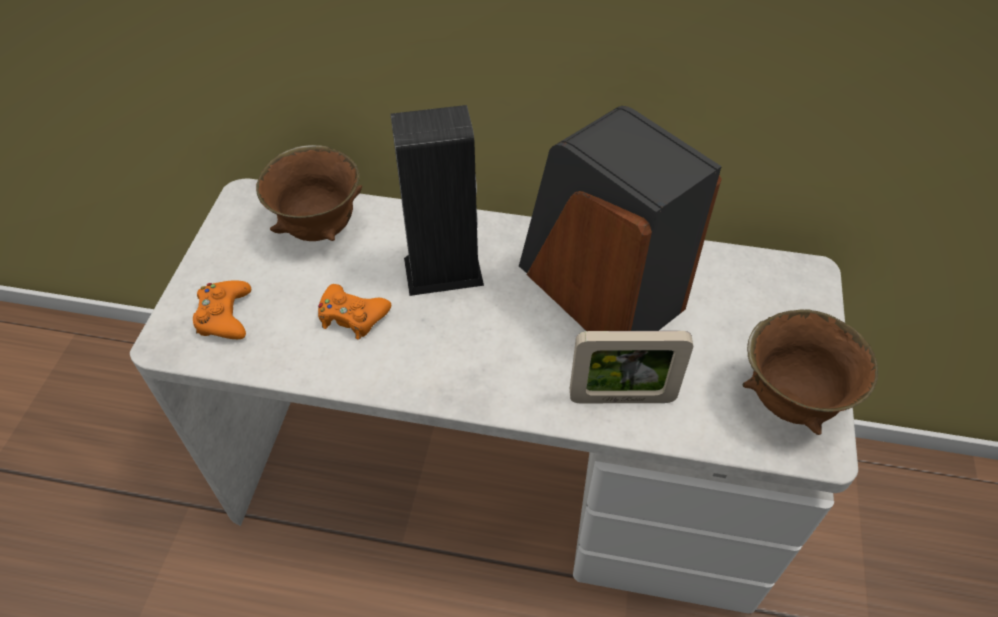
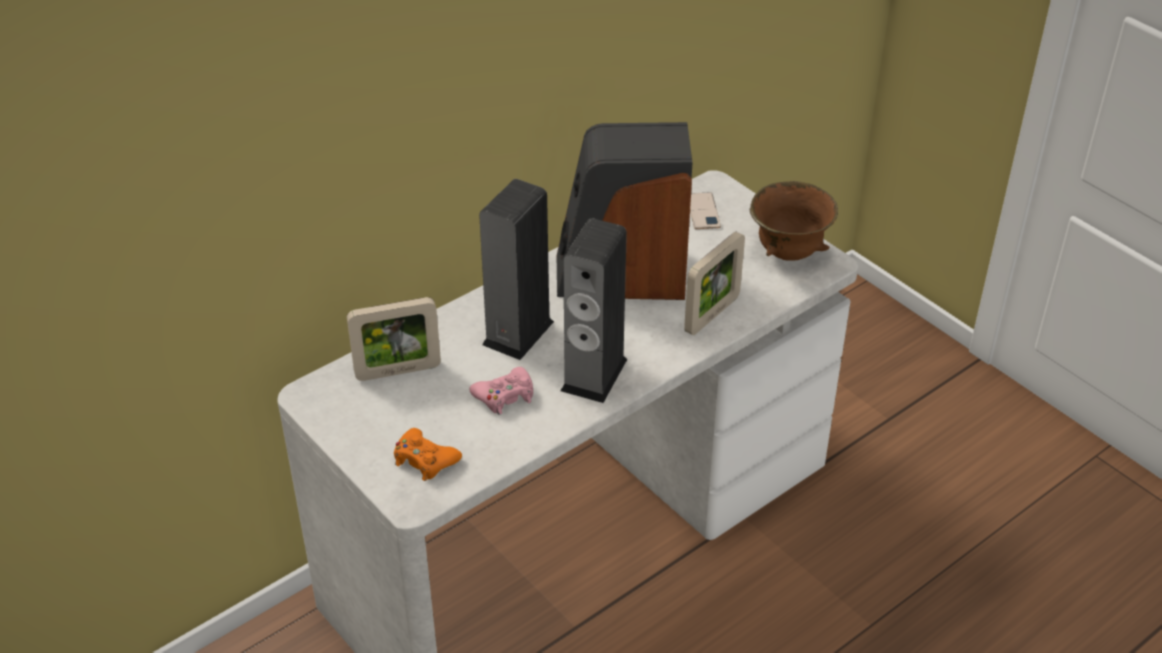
camera: 50 degrees left, 10 degrees down
brown bowl [256,145,362,241] -> picture frame [347,297,441,381]
orange game controller [318,284,391,340] -> pink game controller [469,367,533,415]
none -> speaker [561,218,627,403]
none -> phone [690,192,721,229]

